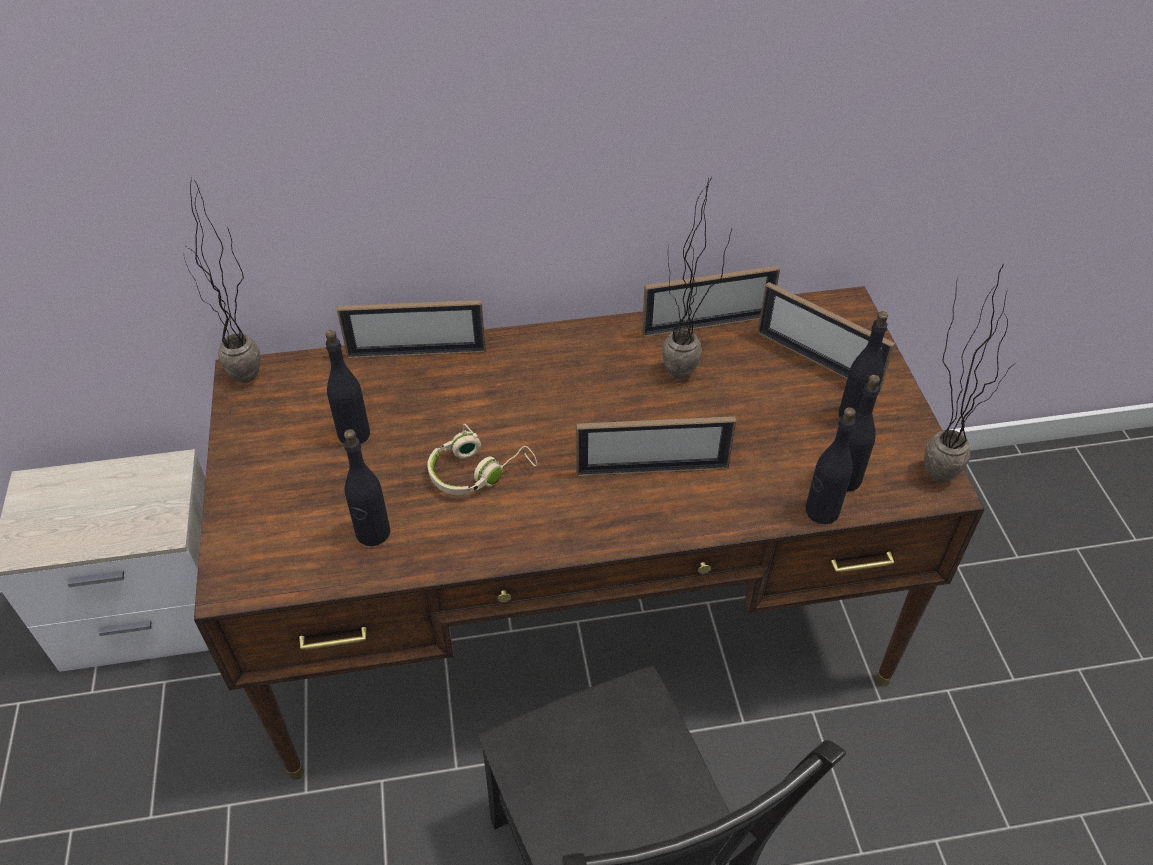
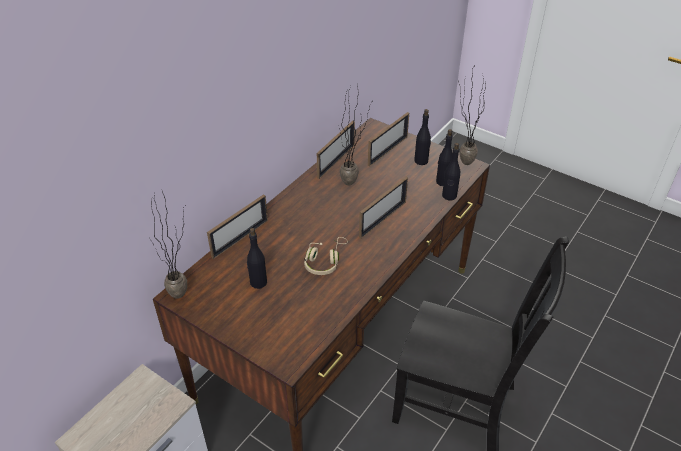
camera: 45 degrees left, 5 degrees down
black bottle [344,429,391,547] -> none
picture frame [757,282,895,392] -> picture frame turned 45 degrees counterclockwise [368,112,409,167]

